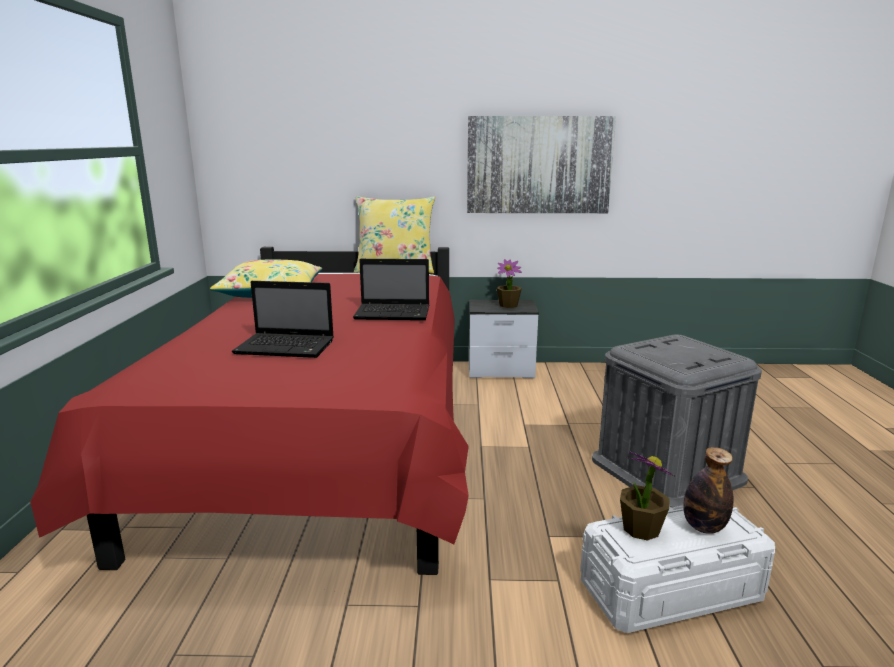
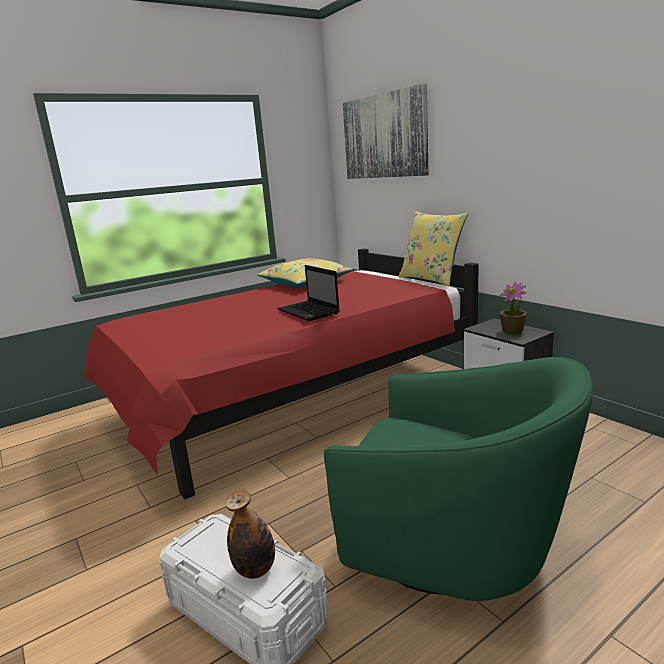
camera: 55 degrees right, 0 degrees up
laptop [232,281,334,358] -> none
picture [467,116,616,213] -> picture moved to [343,84,429,179]
grey storage box [592,334,762,508] -> green armchair [324,357,593,601]
potted plant [620,451,675,541] -> none

